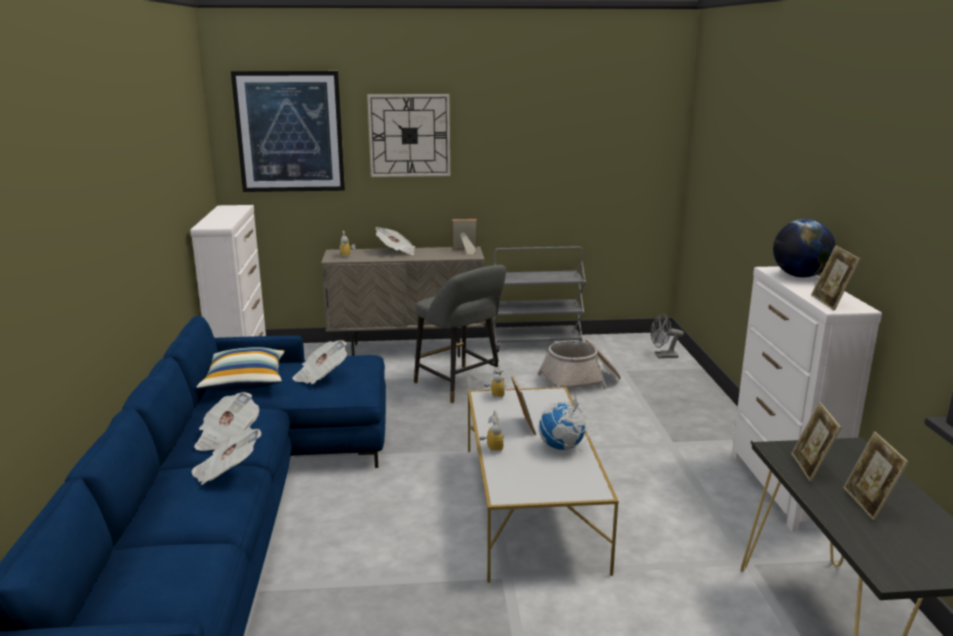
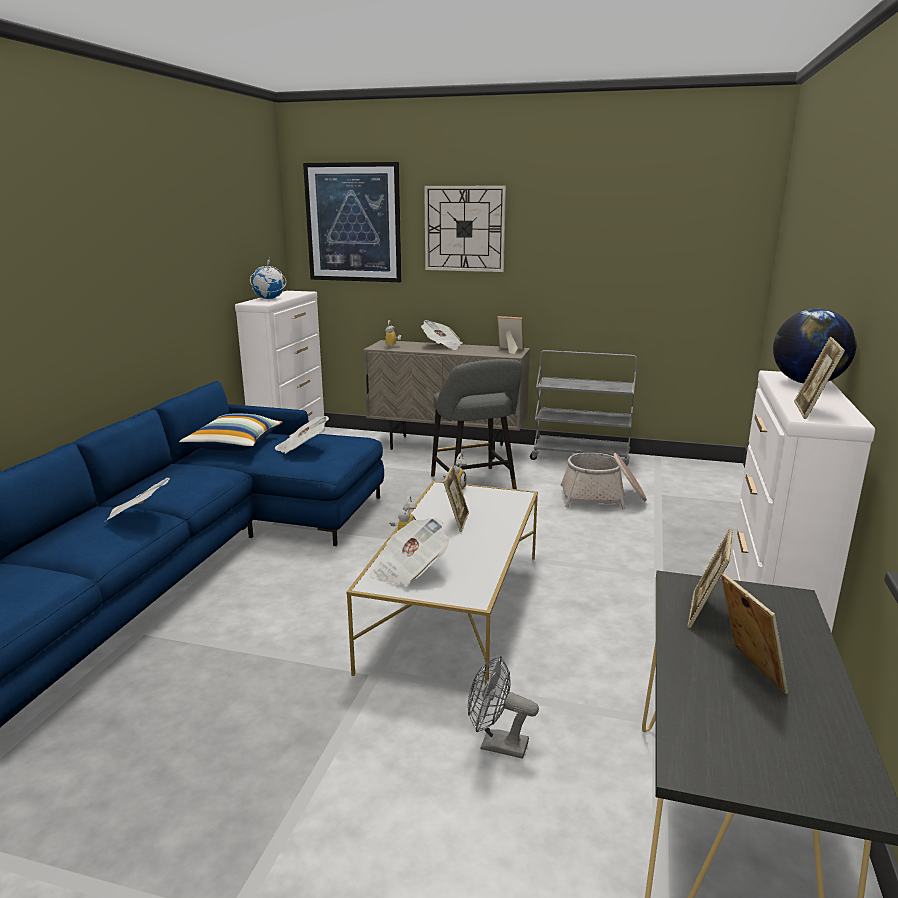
camera: 20 degrees right, 0 degrees up
newspaper [194,392,259,451] -> newspaper moved to [371,518,449,586]
globe [539,396,589,450] -> globe moved to [250,258,286,299]
grey fan [651,313,684,358] -> grey fan moved to [468,655,539,759]
picture frame [843,431,908,521] -> picture frame turned 150 degrees clockwise [721,573,788,694]

